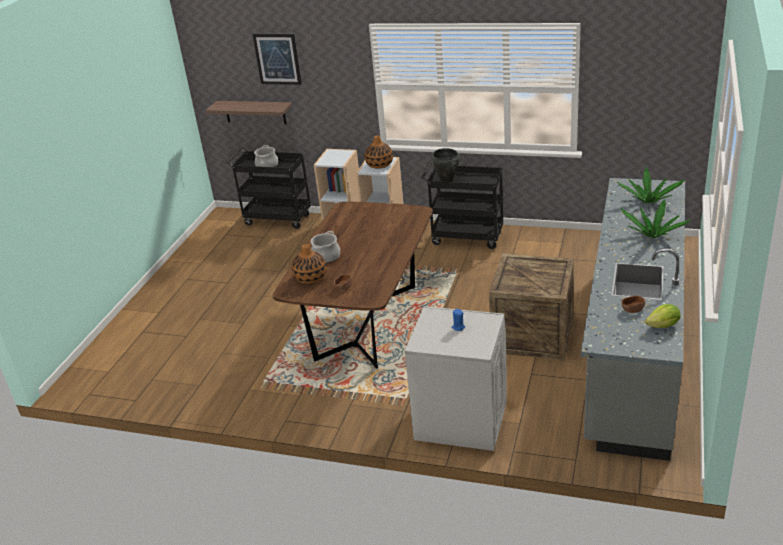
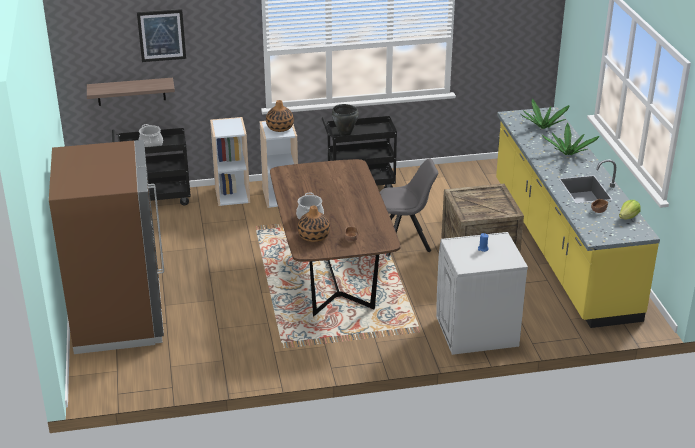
camera: 30 degrees left, 0 degrees up
grey counter [581,178,685,461] -> yellow counter [496,107,660,328]
none -> brown fridge [49,140,164,354]
none -> grey chair [380,158,438,257]

